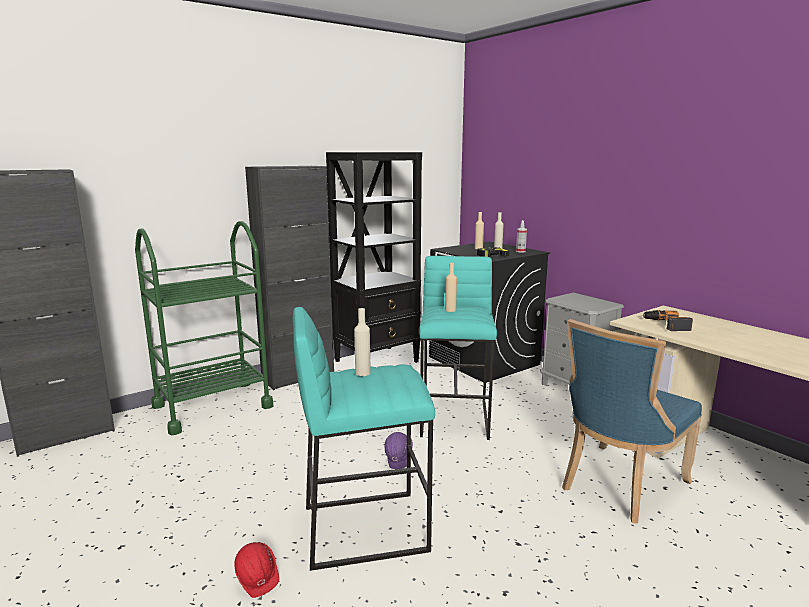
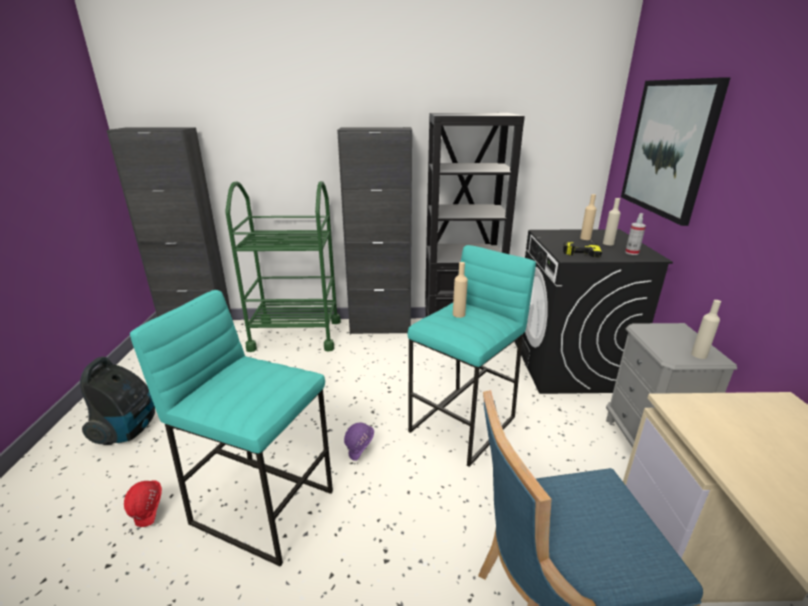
camera: 35 degrees right, 10 degrees up
beige bottle [354,308,371,376] -> beige bottle moved to [691,300,721,359]
power drill [642,310,693,331] -> none
none -> vacuum cleaner [80,356,155,445]
none -> picture [621,77,731,226]

